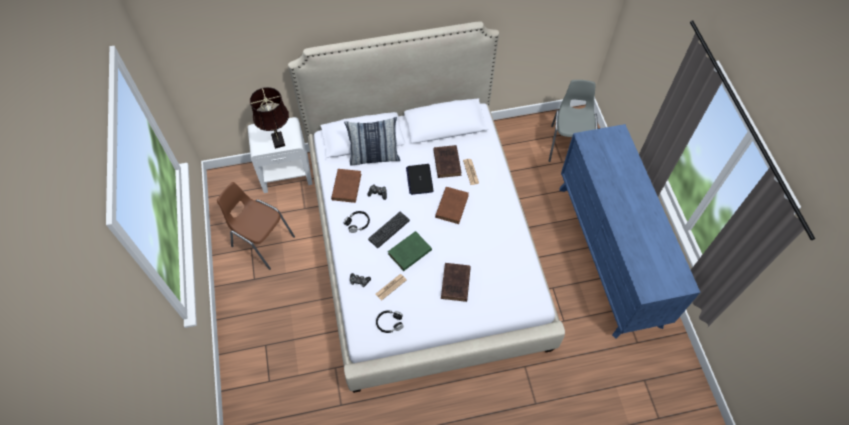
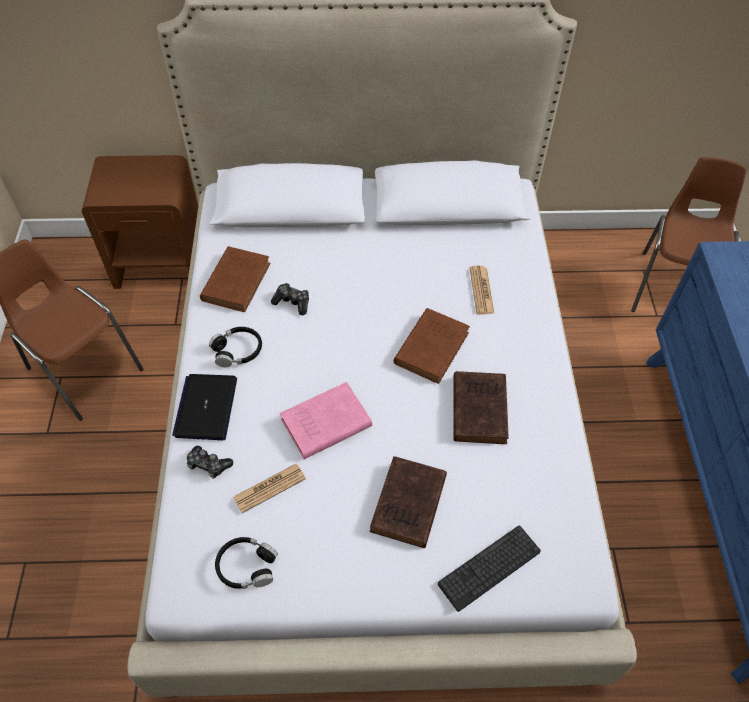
camera: 10 degrees right, 5 degrees down
white nightstand [248,117,312,193] -> brown nightstand [82,155,198,289]
brown table lamp [250,87,289,149] -> none
pillow [344,117,400,166] -> none
keyboard [368,212,410,248] -> keyboard moved to [438,526,541,612]
green book [388,231,432,271] -> pink book [280,382,372,459]
laptop [406,164,434,195] -> laptop moved to [172,374,237,440]
brown book [433,145,462,178] -> brown book moved to [453,371,509,444]
grey chair [548,80,598,162] -> brown chair [631,157,747,312]

